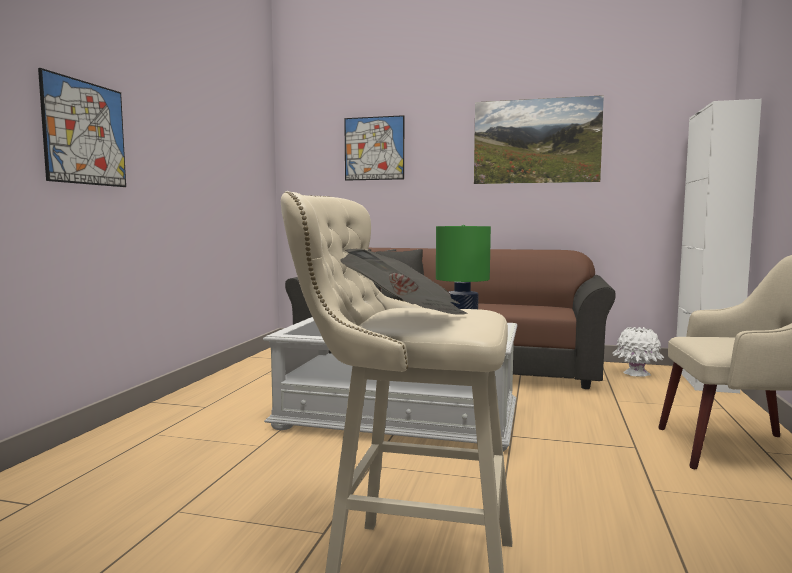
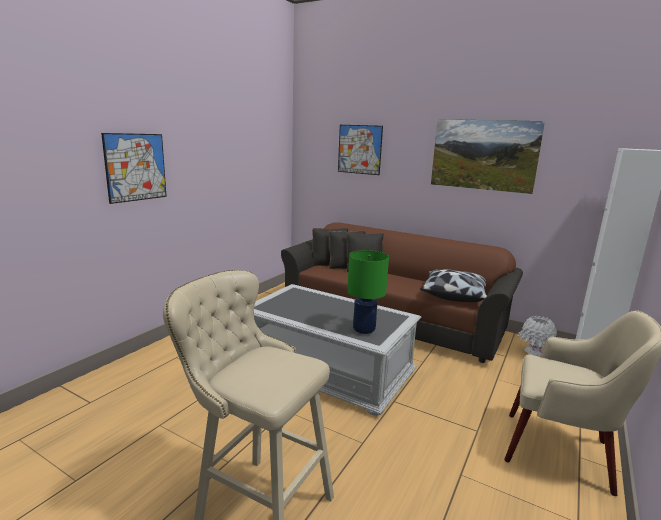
camera: 15 degrees right, 10 degrees up
newspaper [340,249,468,315] -> none
none -> pillow [420,269,487,302]

